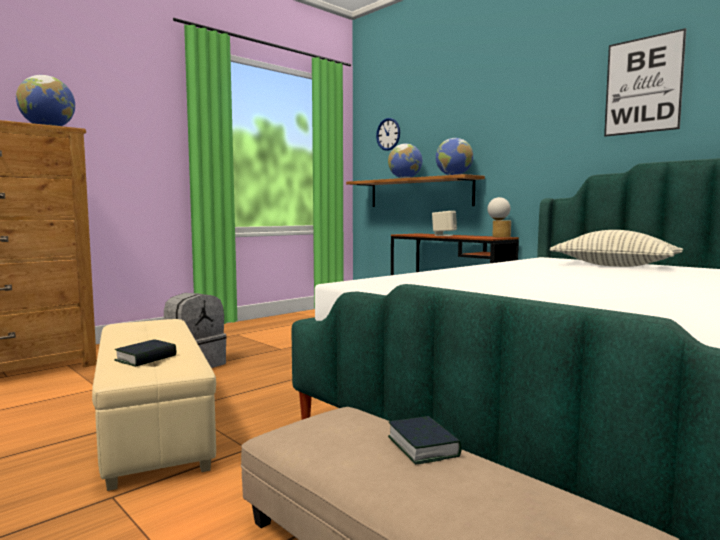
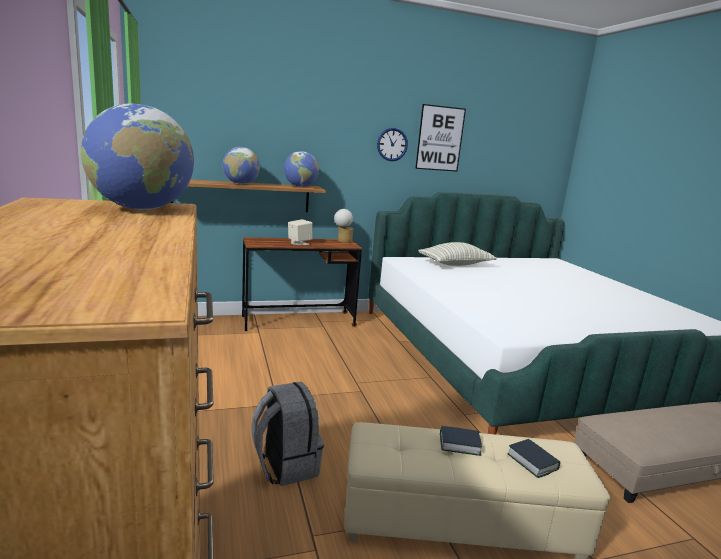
camera: 65 degrees left, 10 degrees up
wall clock [376,118,400,151] -> wall clock moved to [377,128,408,161]
book [388,416,462,465] -> book moved to [440,426,482,456]

